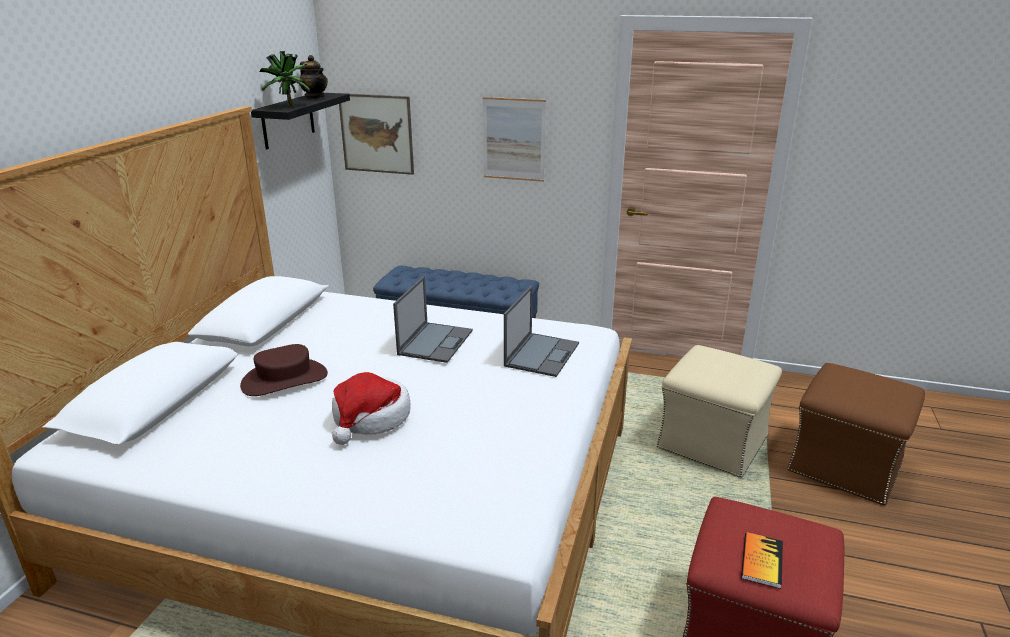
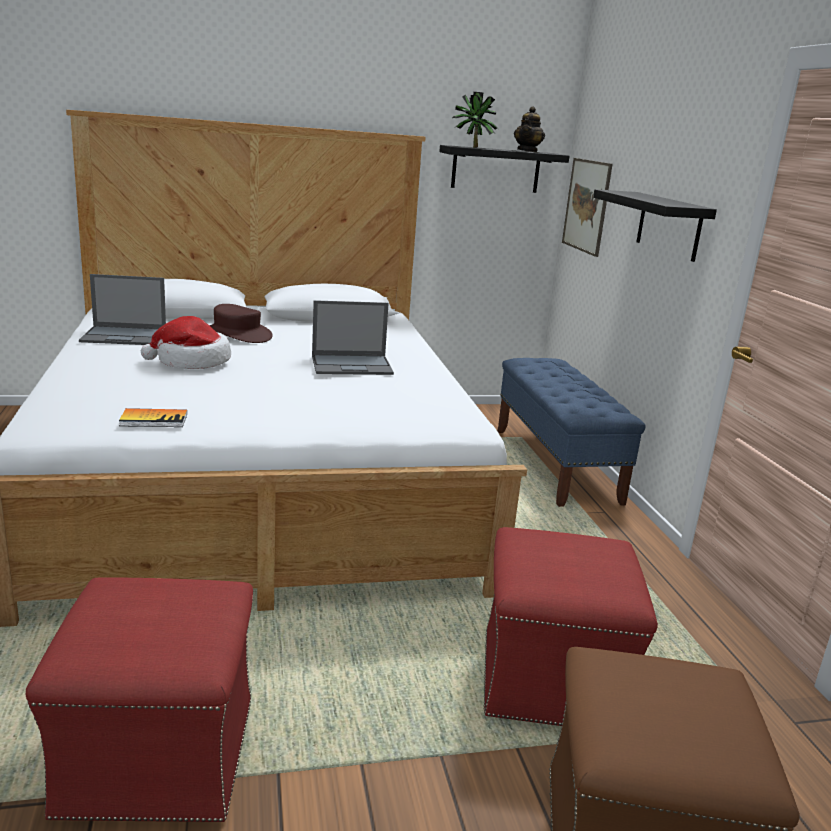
camera: 60 degrees right, 5 degrees down
picture [483,97,546,182] -> black shelf [593,189,717,262]
laptop [504,286,579,377] -> laptop moved to [79,274,166,345]
beige ottoman [656,345,782,478] -> red ottoman [484,527,658,726]
book [741,532,783,589] -> book moved to [119,408,187,427]

